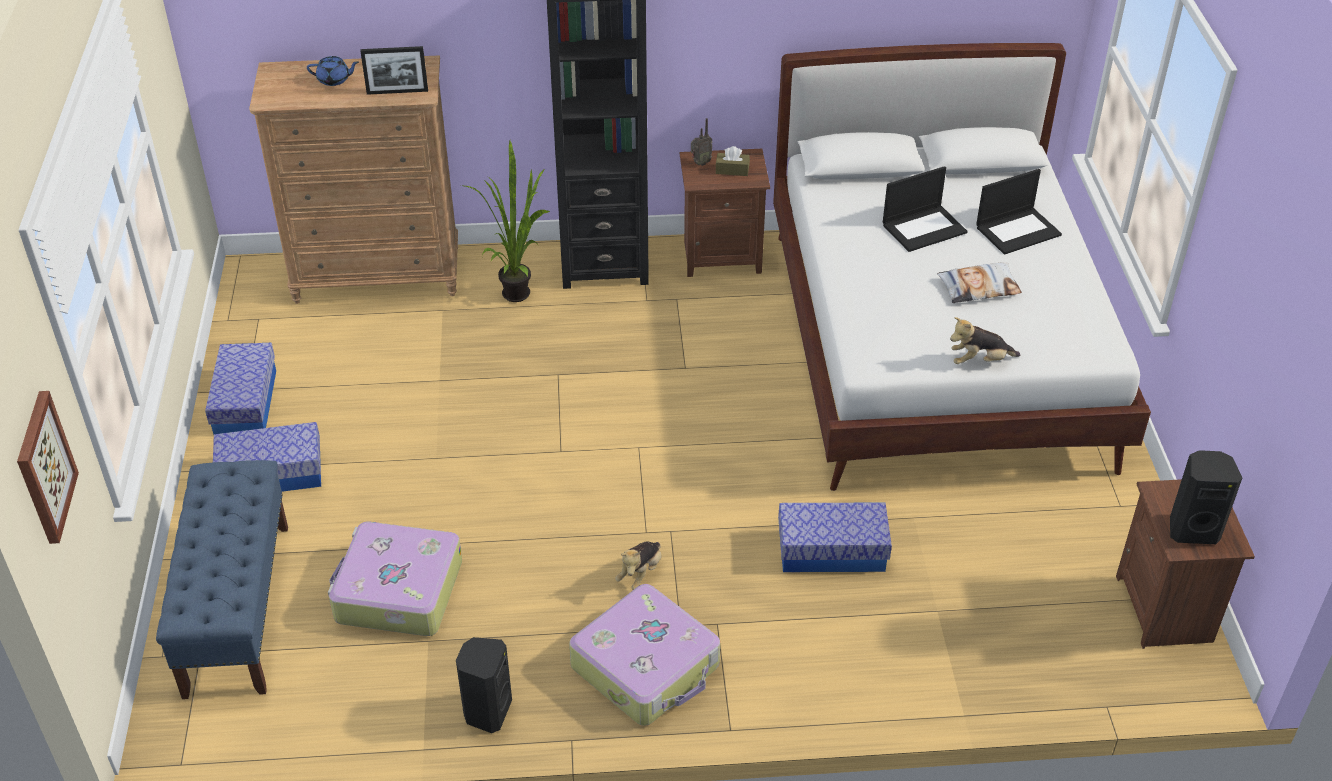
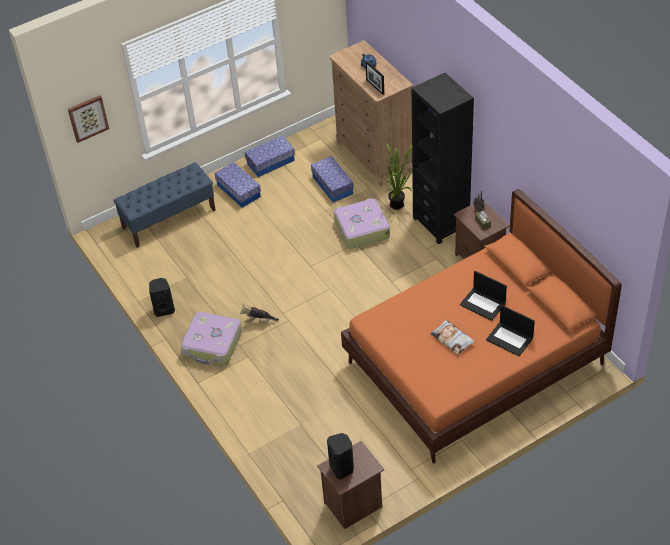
camera: 65 degrees right, 5 degrees up
suitcase [328,521,462,636] -> suitcase moved to [334,198,390,249]
white bed [773,43,1151,491] -> orange bed [341,189,622,463]
storage box [778,503,892,572] -> storage box moved to [311,156,354,203]
plush toy [950,317,1020,364] -> none

